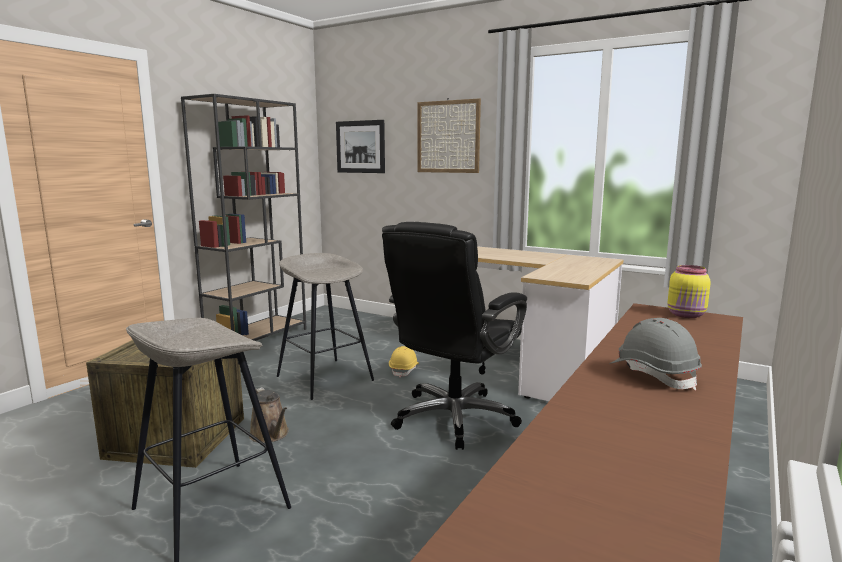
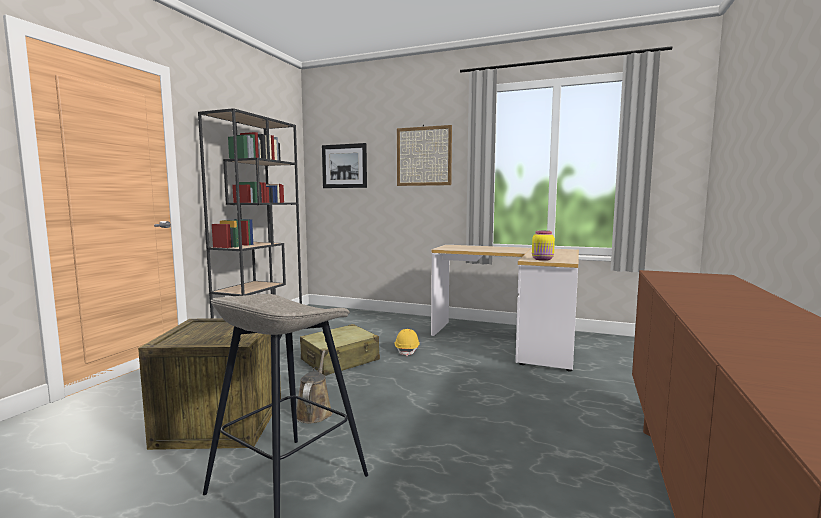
camera: 10 degrees left, 5 degrees down
brown watering can [249,387,289,443] -> brown watering can turned 135 degrees counterclockwise [296,350,333,423]
grey stool [277,253,374,400] -> beige suitcase [300,324,380,376]
black office chair [382,222,527,450] -> none
grey hard hat [609,318,702,390] -> none
yellow jar [668,265,711,318] -> yellow jar moved to [532,231,555,261]

